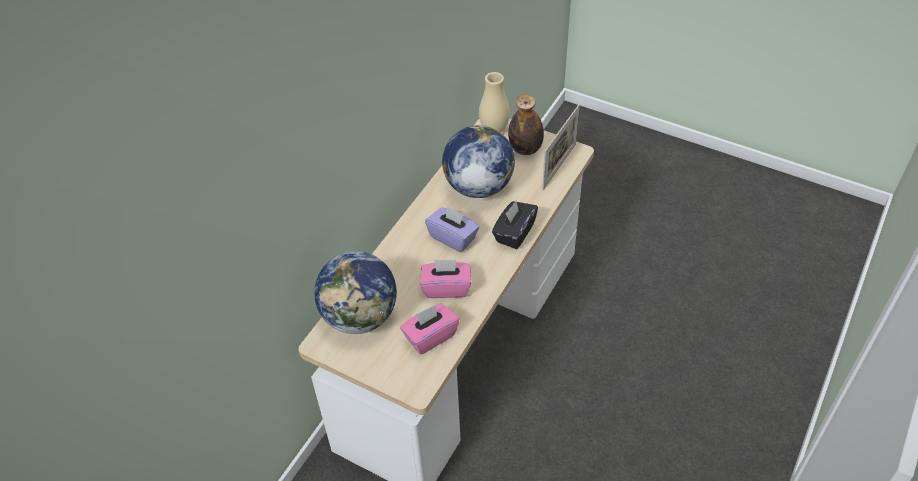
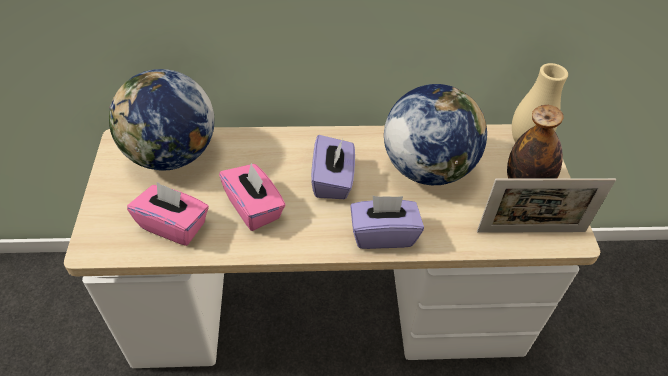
camera: 55 degrees right, 0 degrees up
black tissue box [492,201,538,249] -> purple tissue box [350,196,424,249]

